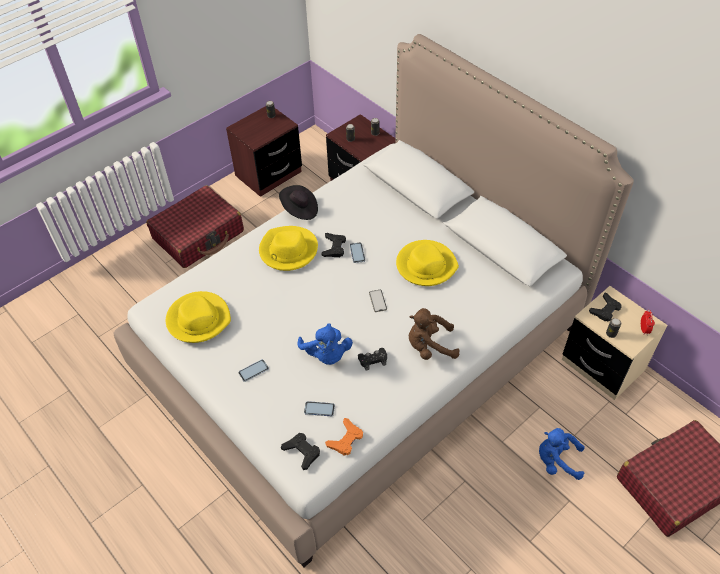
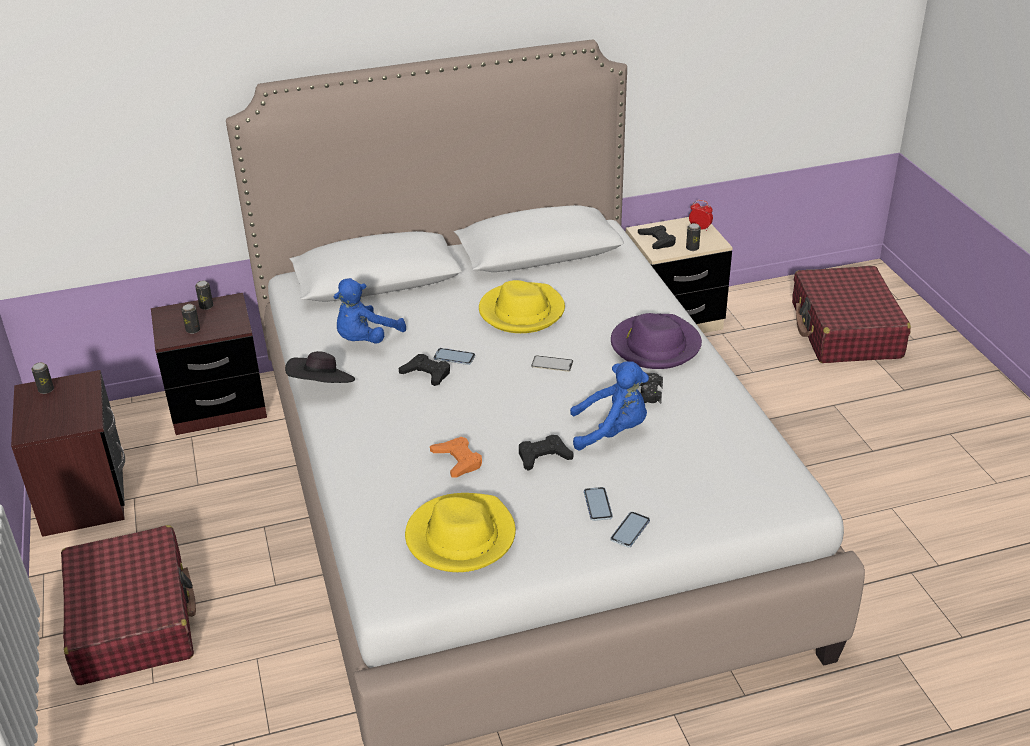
camera: 65 degrees left, 15 degrees down
yellow hat [259,226,318,271] -> none
black game controller [281,433,320,470] -> black game controller moved to [519,435,574,471]
phone [304,401,335,416] -> phone moved to [610,512,650,547]
orange game controller [325,418,363,456] -> orange game controller moved to [430,437,482,477]
brown plush toy [409,308,460,360] -> purple hat [611,313,702,369]
blue plush toy [539,428,585,480] -> blue plush toy moved to [334,278,406,343]

